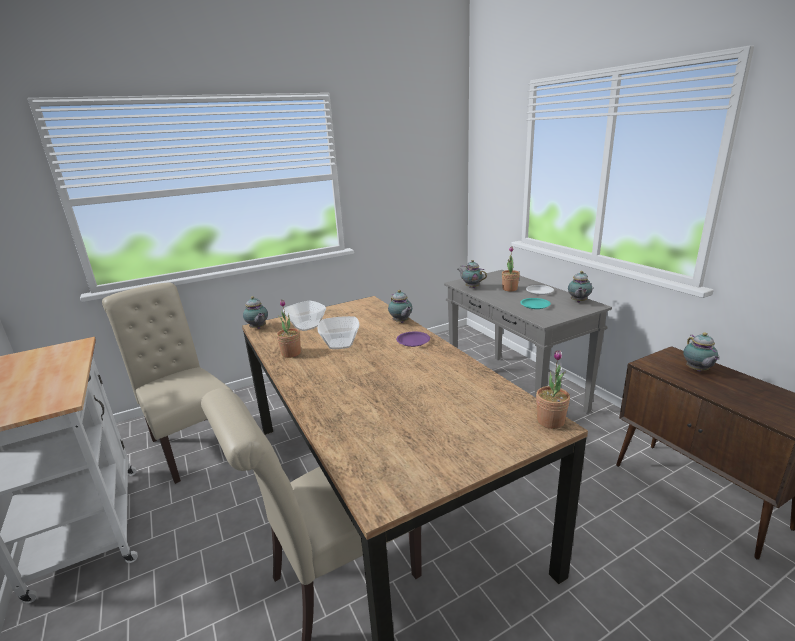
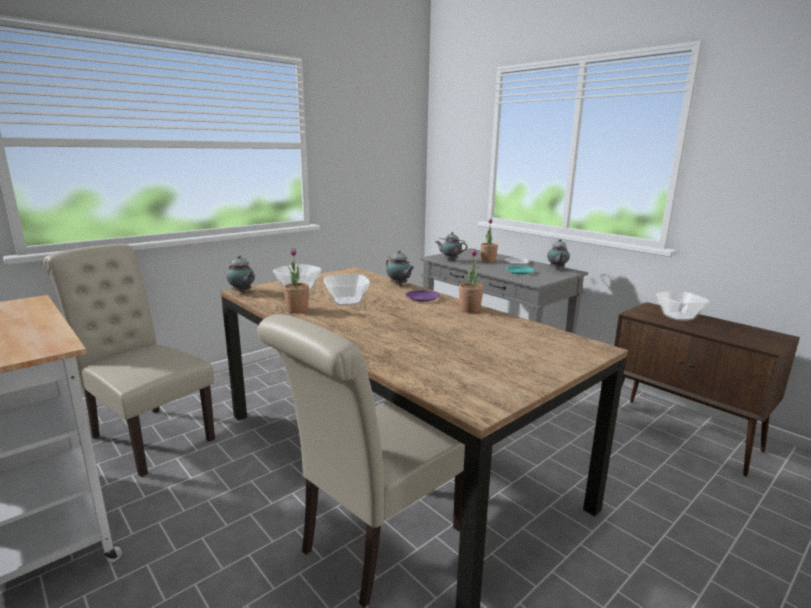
camera: 15 degrees left, 5 degrees down
potted plant [536,350,570,429] -> potted plant moved to [459,249,484,313]
teapot [683,332,720,372] -> bowl [656,291,710,321]

